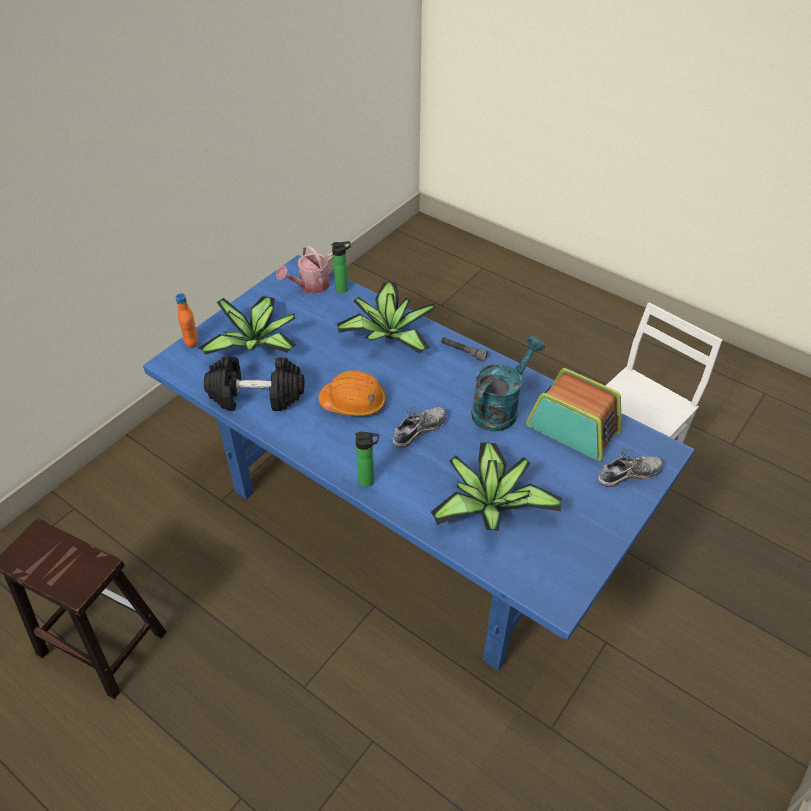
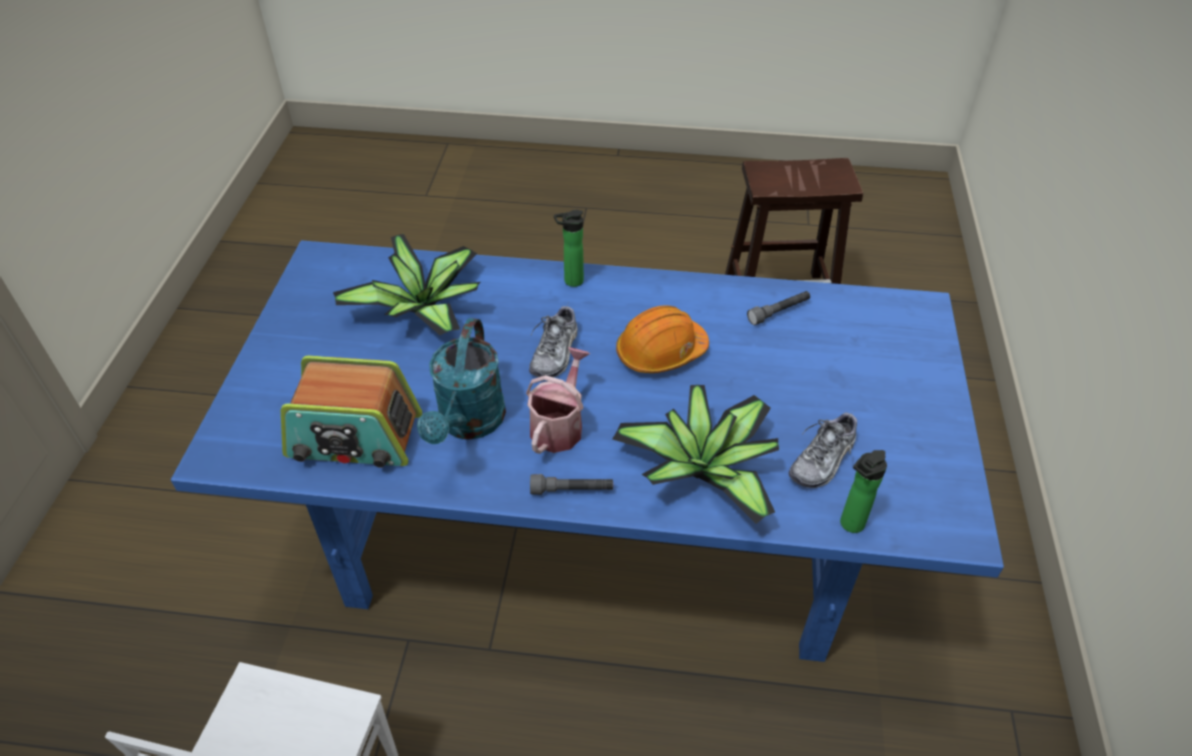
camera: 150 degrees right, 0 degrees up
orange bottle [176,293,198,348] -> none
potted plant [198,296,297,355] -> none
black dumbbell [204,357,304,411] -> grey flashlight [747,291,810,325]
watering can [276,245,334,294] -> watering can moved to [526,347,590,454]
shoe [598,445,663,487] -> shoe moved to [789,412,857,488]

